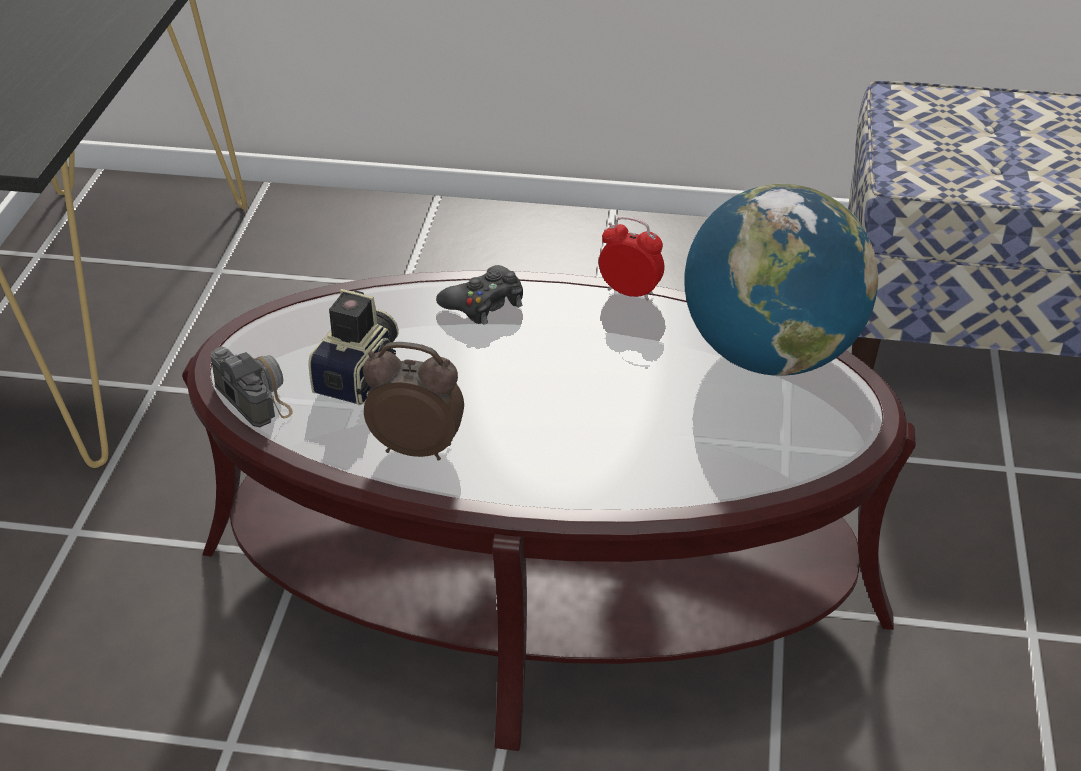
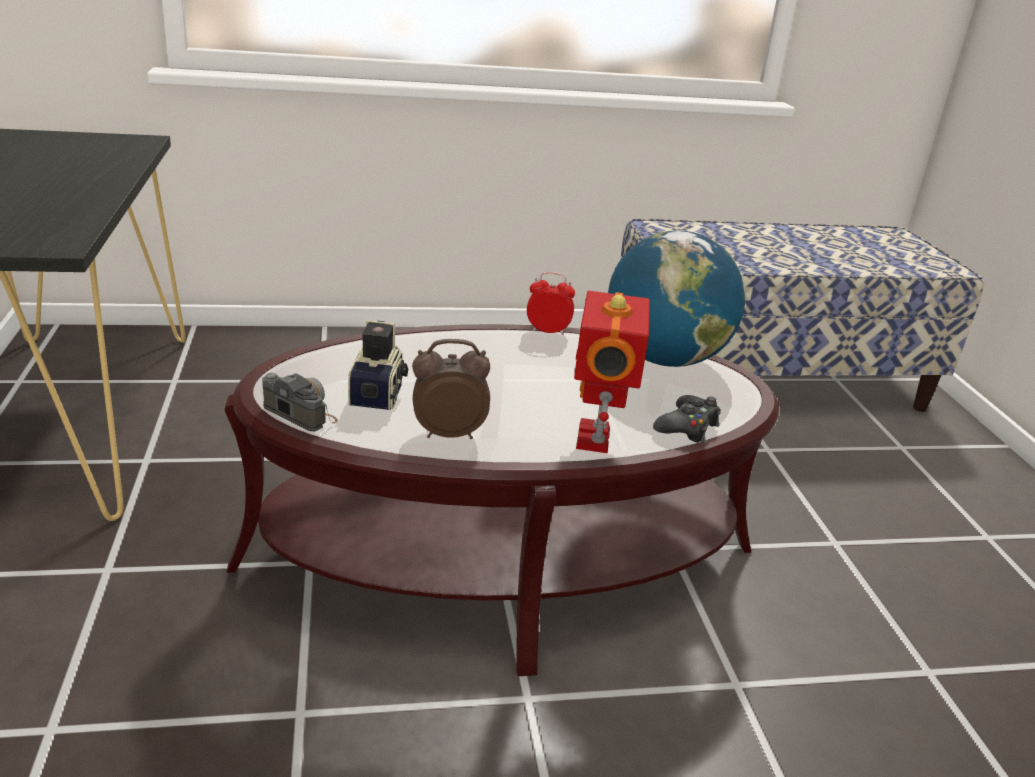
camera: 20 degrees left, 10 degrees down
black game controller [436,265,523,325] -> black game controller moved to [653,395,721,443]
none -> toy robot [574,291,650,453]

